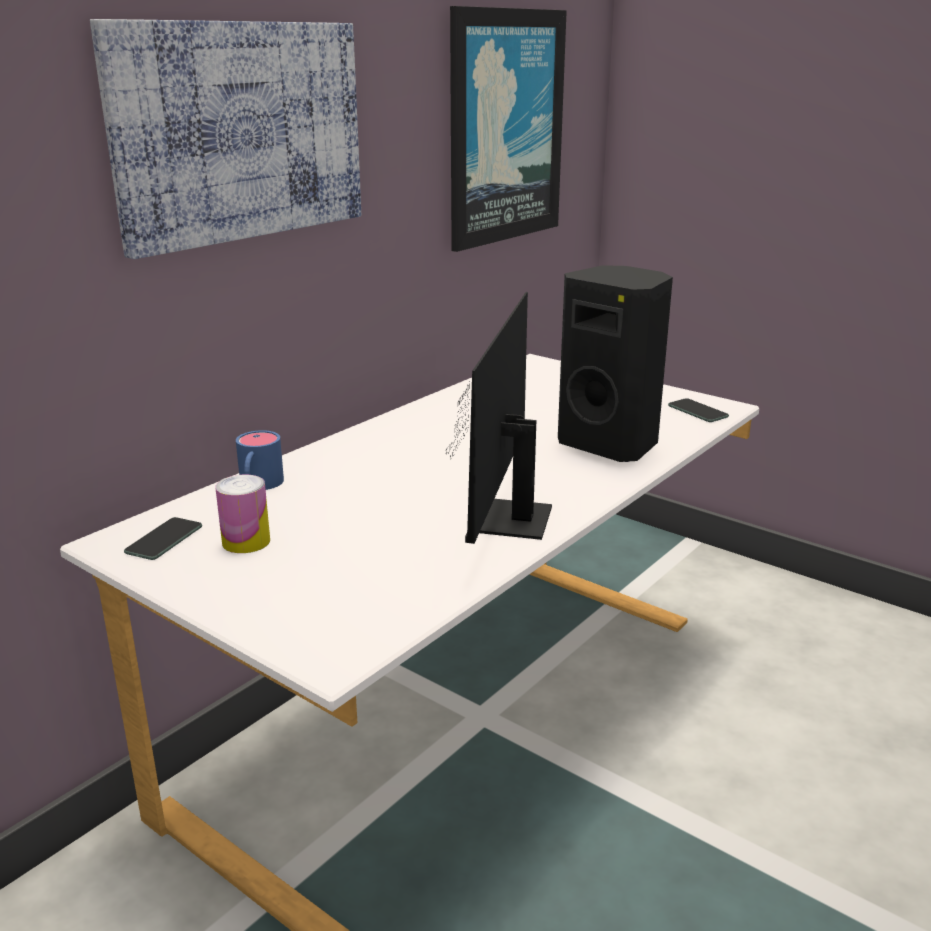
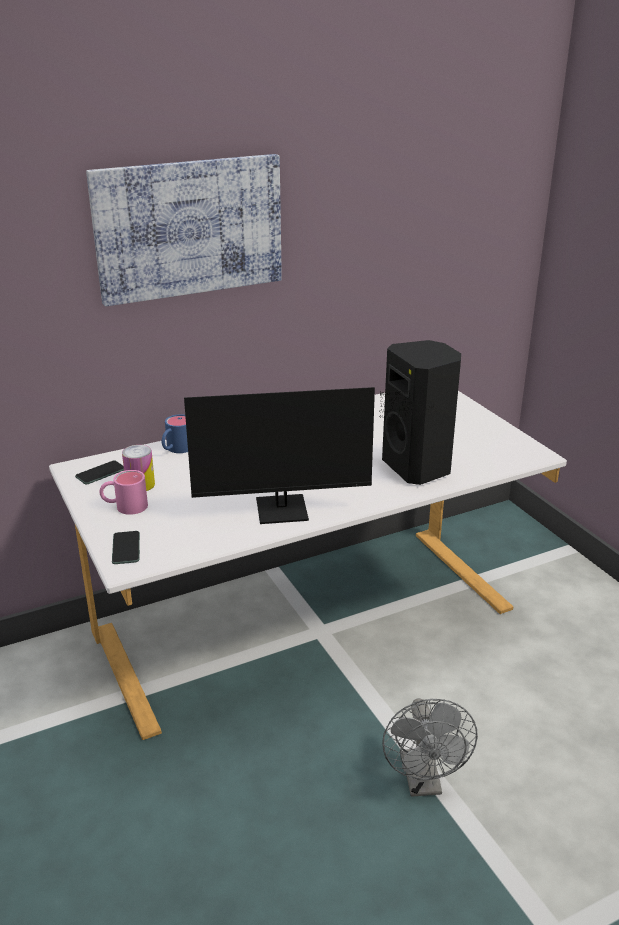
camera: 25 degrees right, 5 degrees up
monitor [447,292,552,544] -> monitor turned 135 degrees counterclockwise [184,387,433,524]
picture [450,6,567,252] -> none
phone [668,398,729,422] -> phone moved to [112,531,140,564]
none -> pink mug [100,470,148,515]
none -> grey fan [382,698,478,797]

